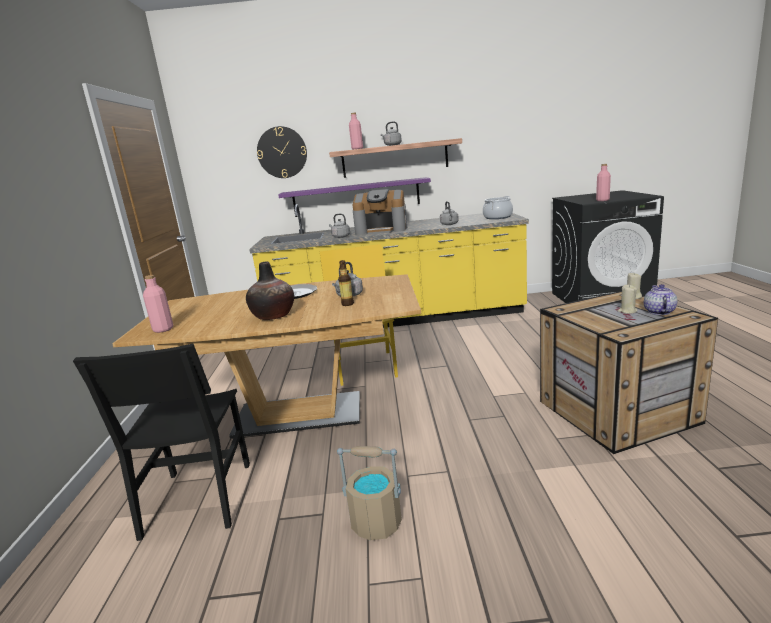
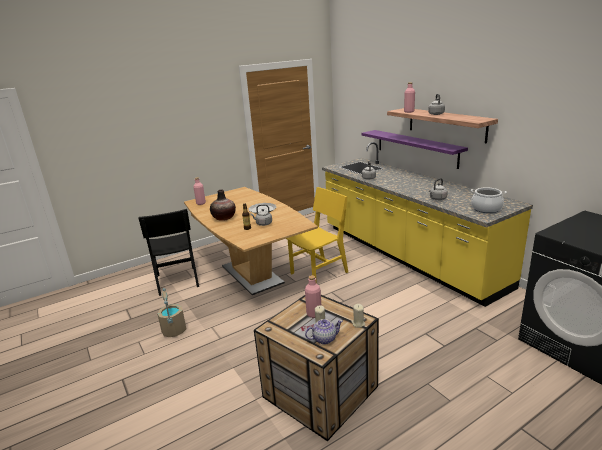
camera: 60 degrees right, 5 degrees up
black chair [73,344,250,541] -> black chair turned 75 degrees counterclockwise [139,209,199,296]
wall clock [257,126,307,178] -> none
coffee machine [353,189,407,235] -> none
pink bottle [596,164,611,201] -> pink bottle moved to [305,275,321,318]

